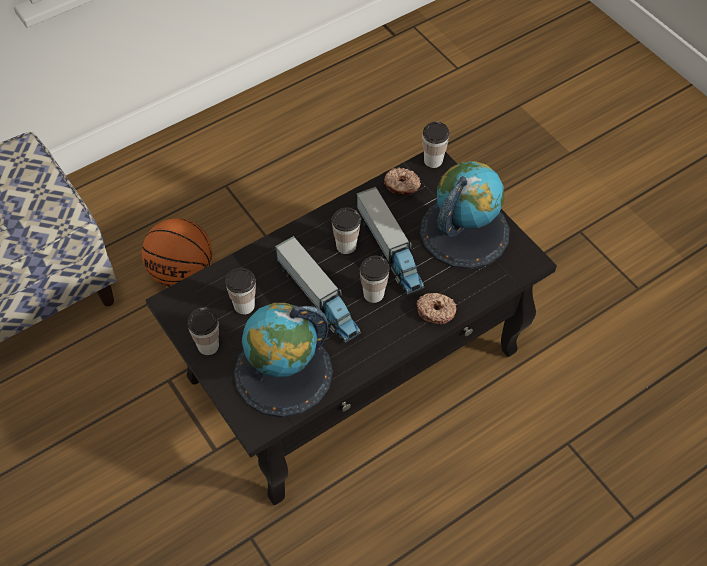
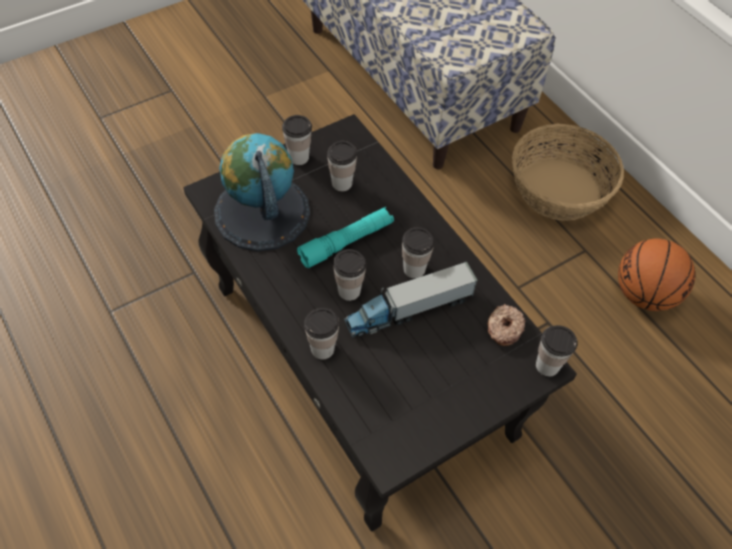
camera: 90 degrees right, 0 degrees up
basketball [142,218,213,287] -> basketball moved to [618,238,695,311]
toy truck [275,236,361,343] -> turquoise flashlight [297,207,394,268]
donut [416,293,457,324] -> cup [304,308,339,359]
globe [420,161,510,269] -> none
none -> basket [512,124,624,221]

